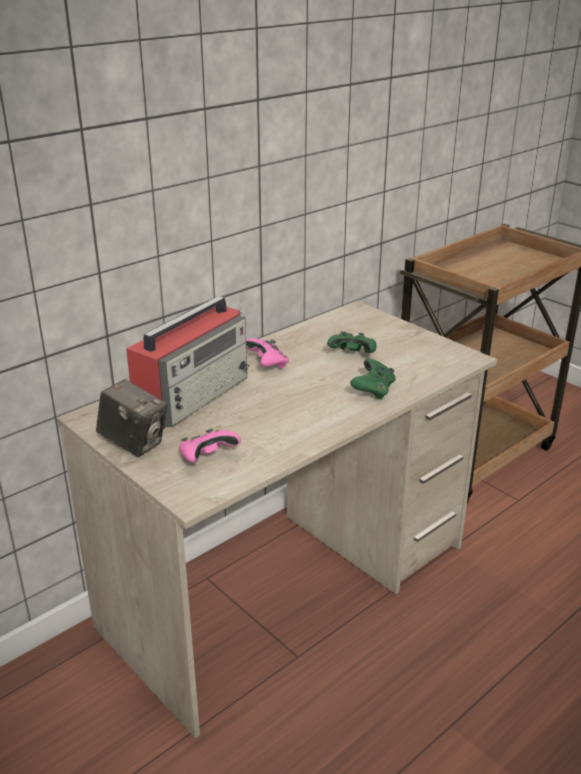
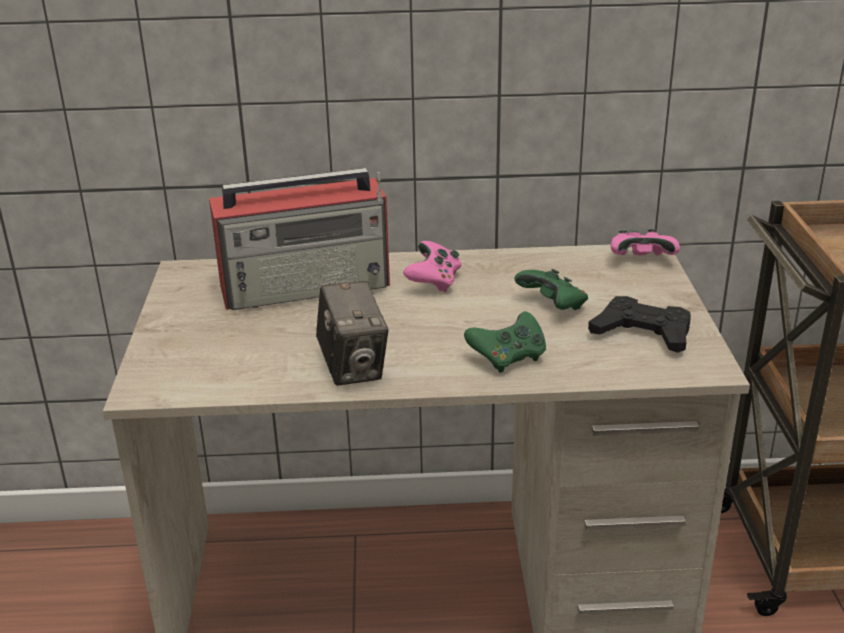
camera: 40 degrees right, 0 degrees up
camera [96,379,167,457] -> camera moved to [316,281,388,386]
pink game controller [179,429,241,463] -> pink game controller moved to [611,229,680,255]
none -> black game controller [588,296,691,353]

